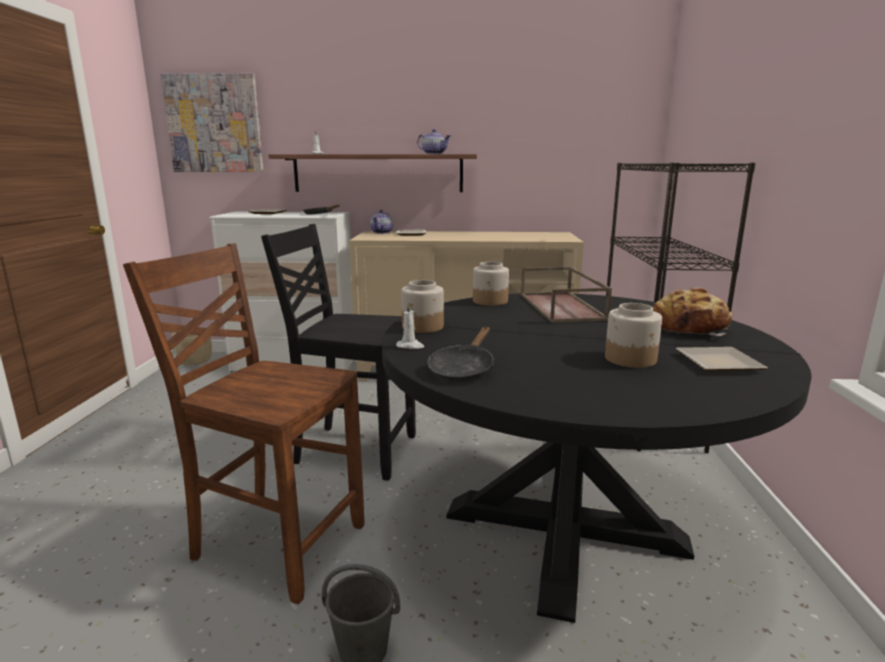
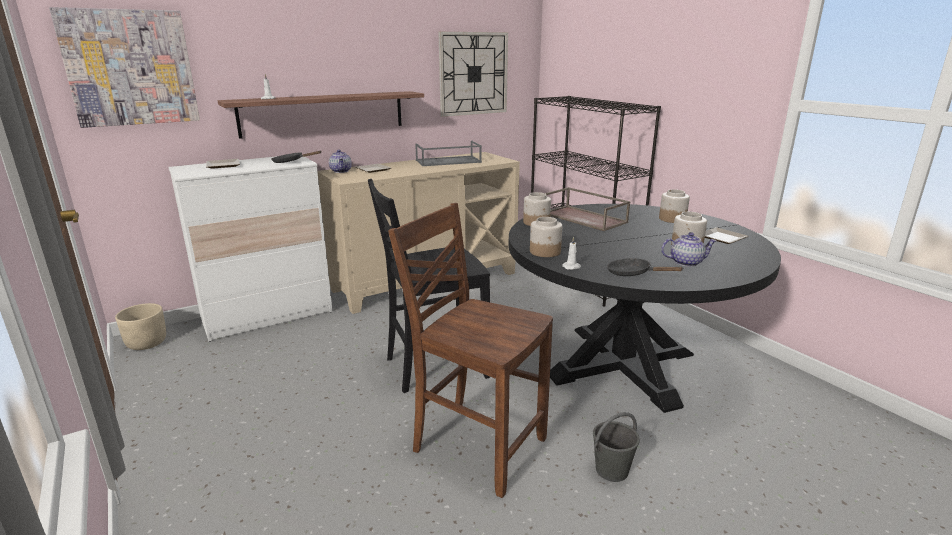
camera: 35 degrees left, 5 degrees up
brown chair [123,243,365,604] -> brown chair turned 45 degrees clockwise [388,203,553,498]
teapot [417,129,451,154] -> teapot moved to [661,232,717,267]
black frying pan [427,327,494,382] -> black frying pan turned 135 degrees clockwise [607,258,683,276]
bread [653,287,732,336] -> jar [659,189,690,223]
none -> grey tray [415,141,482,166]
none -> wall clock [439,32,508,117]

